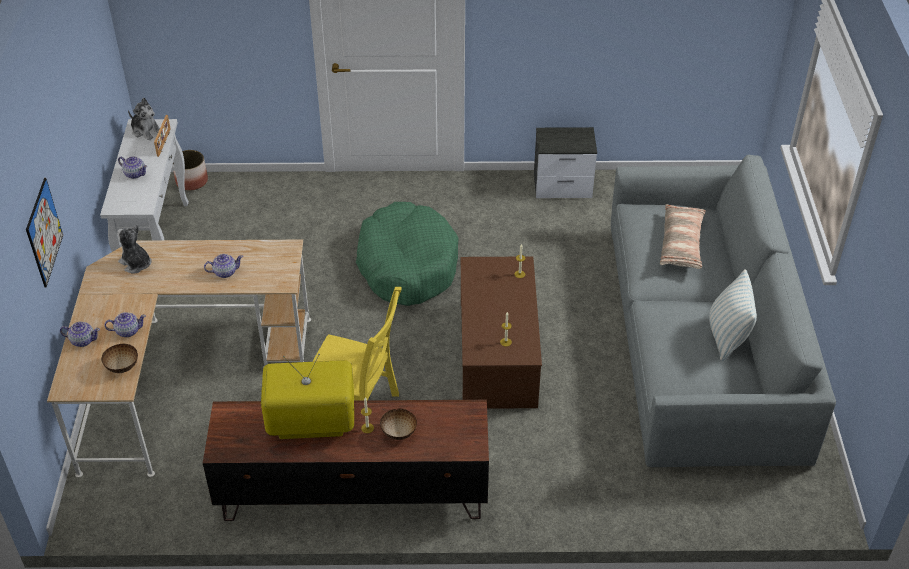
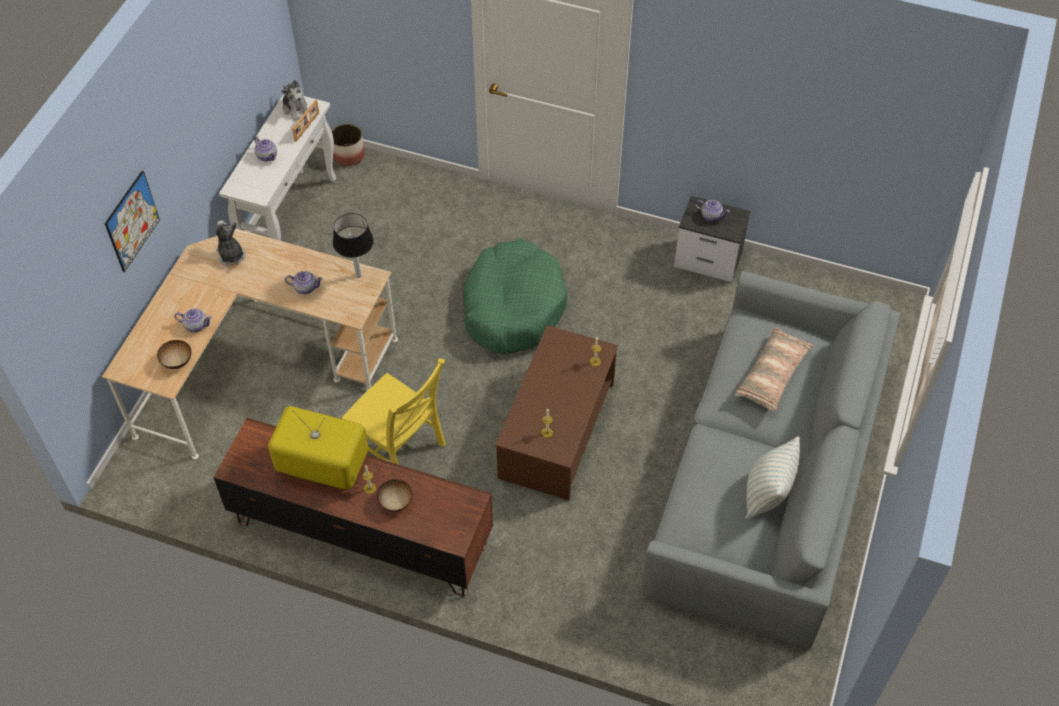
camera: 20 degrees right, 10 degrees up
teapot [60,322,100,347] -> teapot moved to [695,200,730,221]
none -> table lamp [333,213,374,278]

